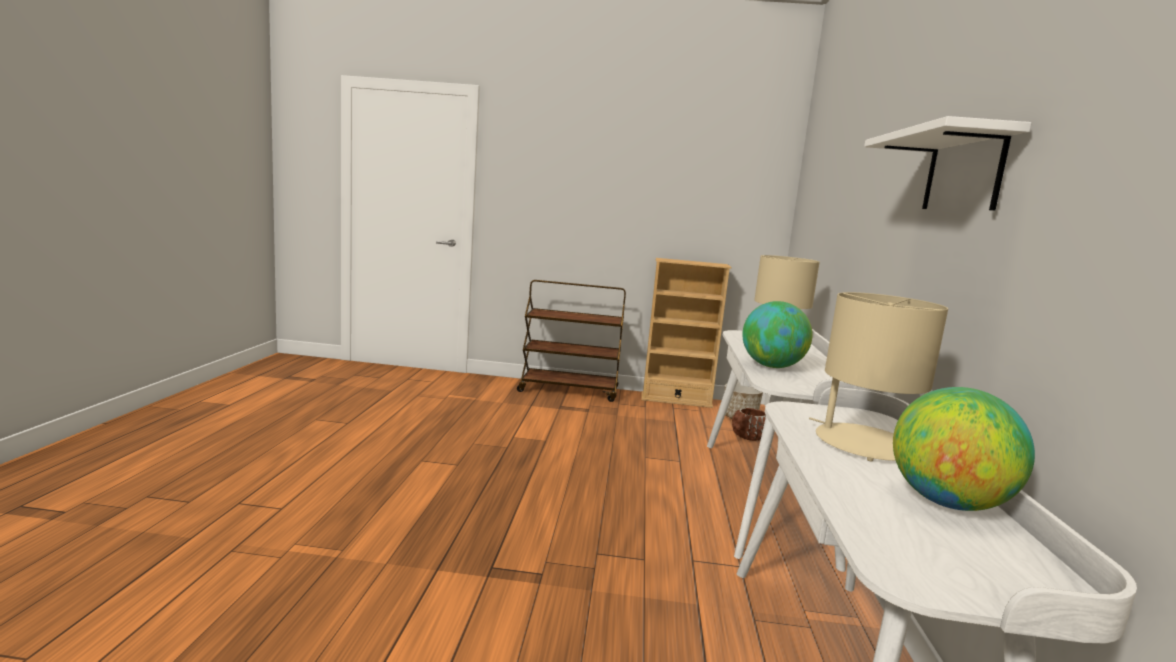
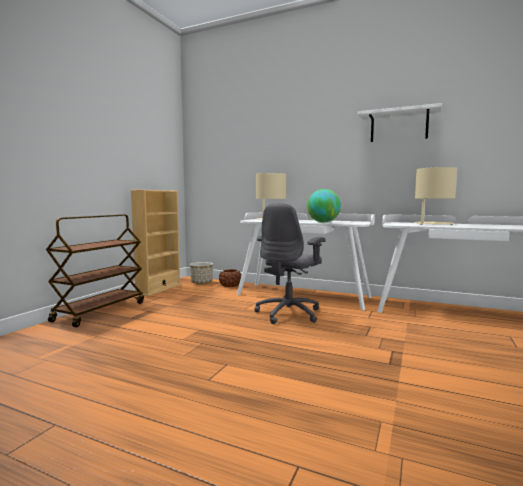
camera: 70 degrees left, 5 degrees down
globe [893,387,1035,511] -> none
none -> grey office chair [254,203,325,324]

